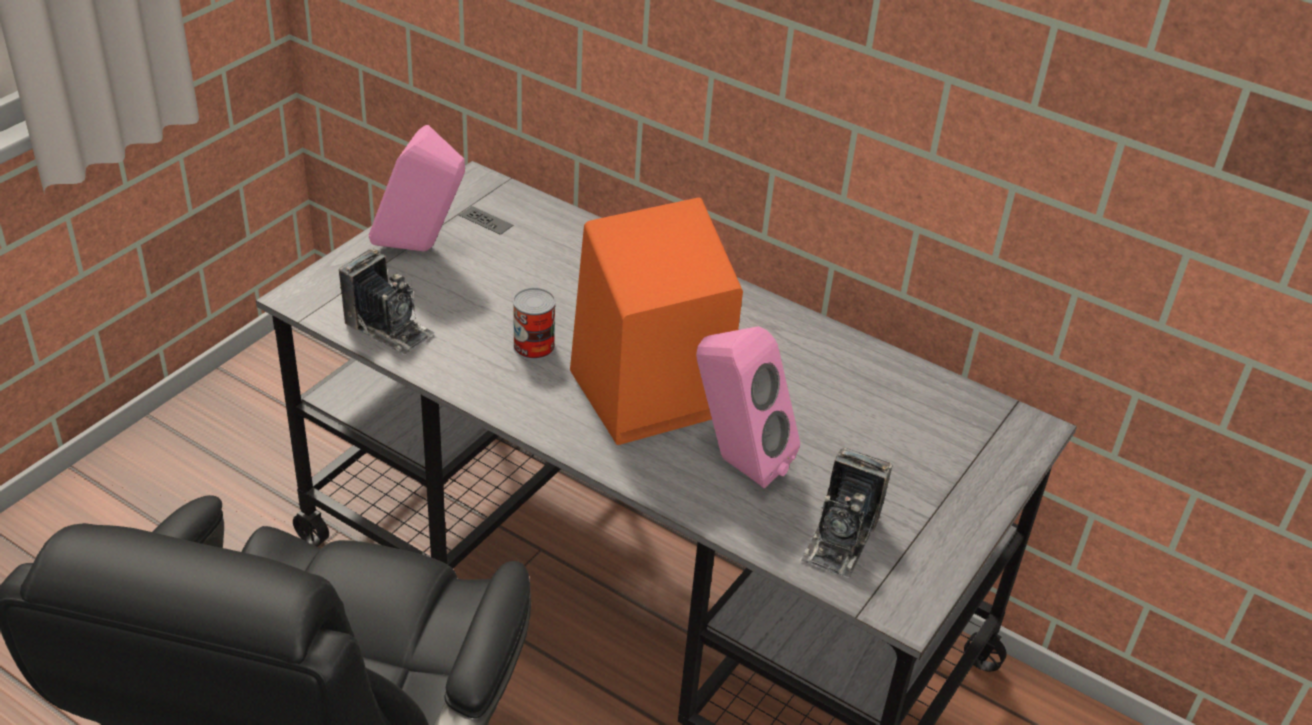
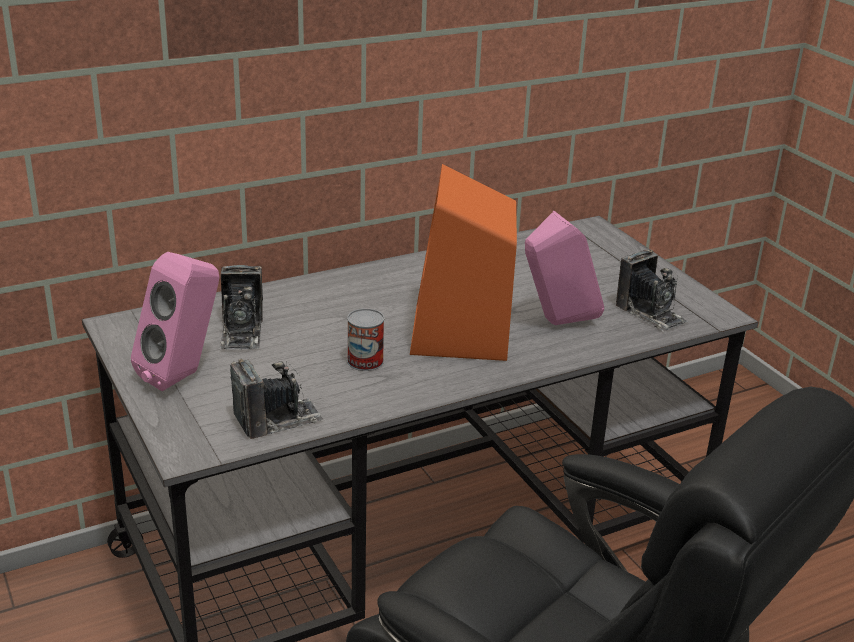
camera: 60 degrees left, 10 degrees down
none -> camera [220,265,263,350]

